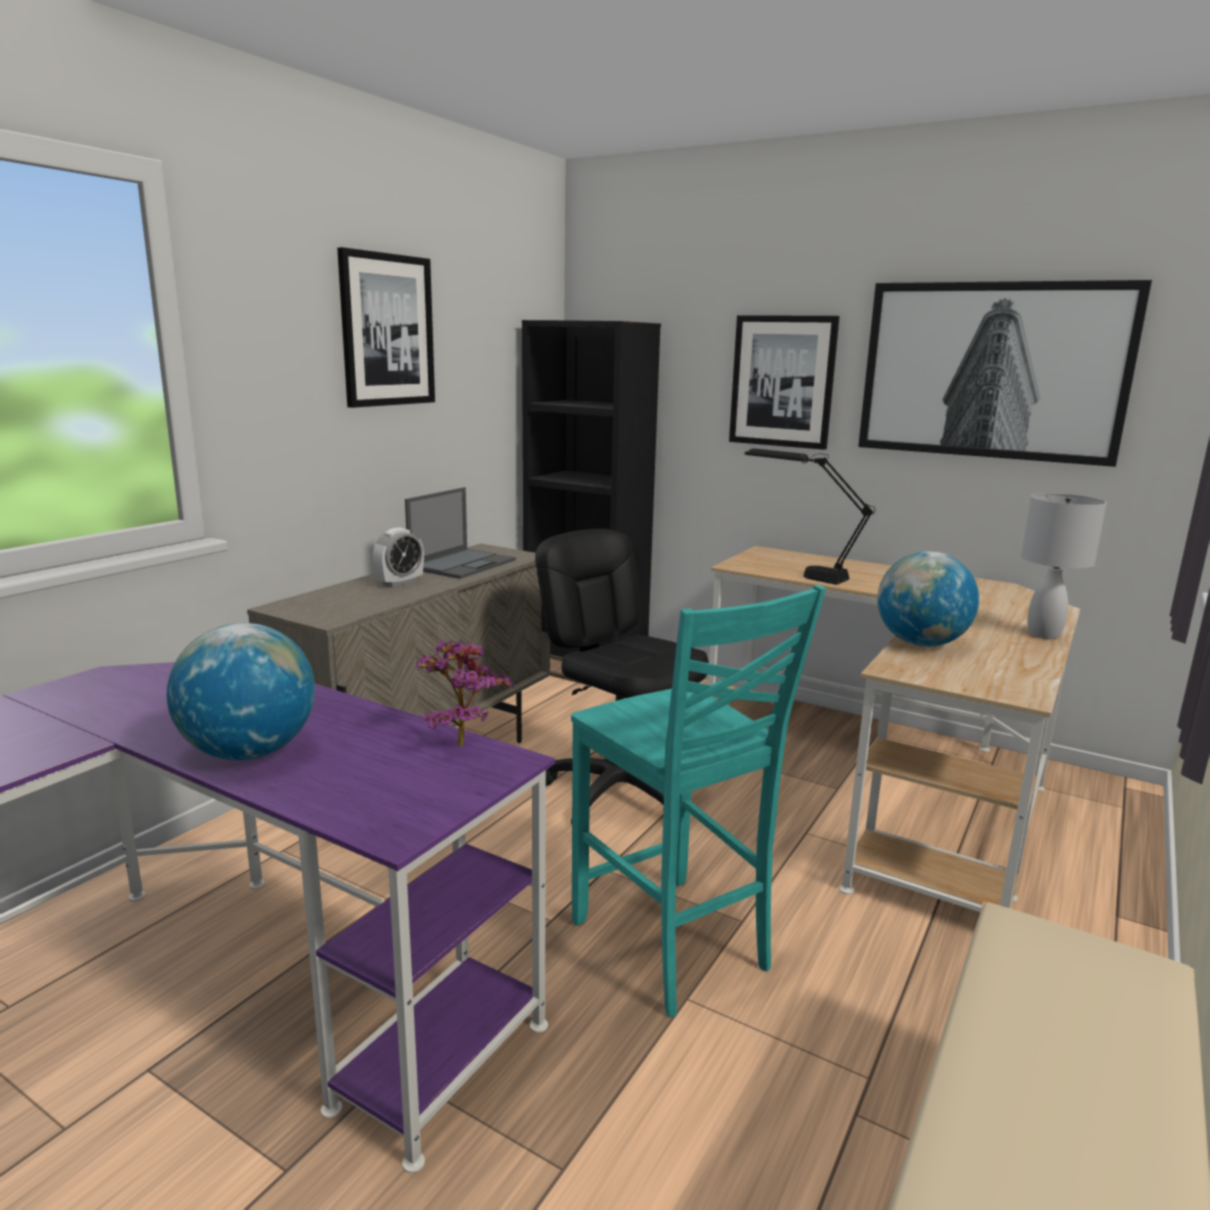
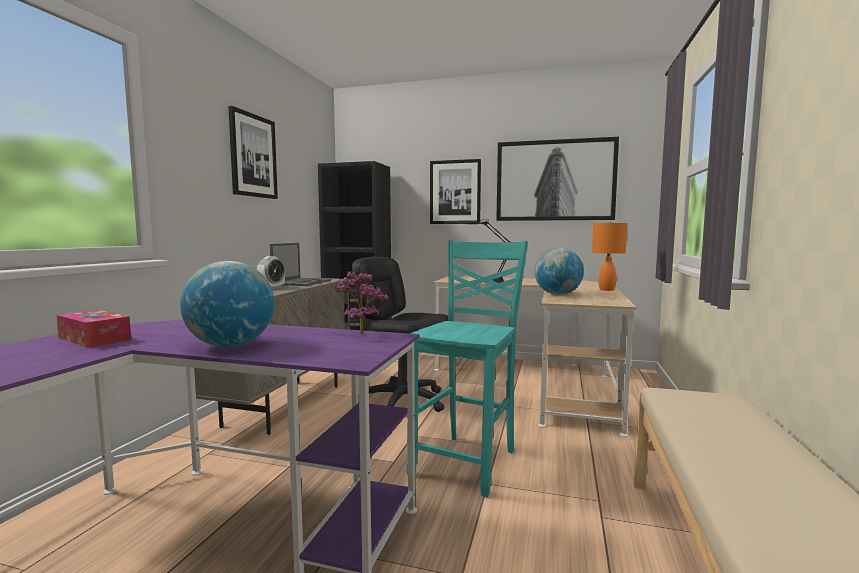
camera: 15 degrees left, 10 degrees down
turquoise chair [571,585,826,1017] -> turquoise chair turned 105 degrees counterclockwise [407,240,528,497]
white table lamp [1021,493,1107,639] -> orange table lamp [592,222,627,291]
none -> tissue box [56,310,131,348]

